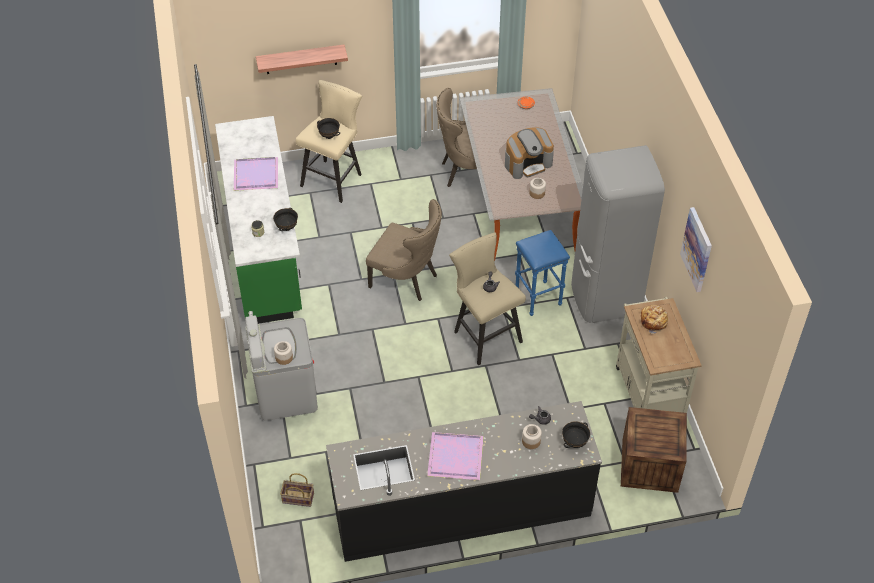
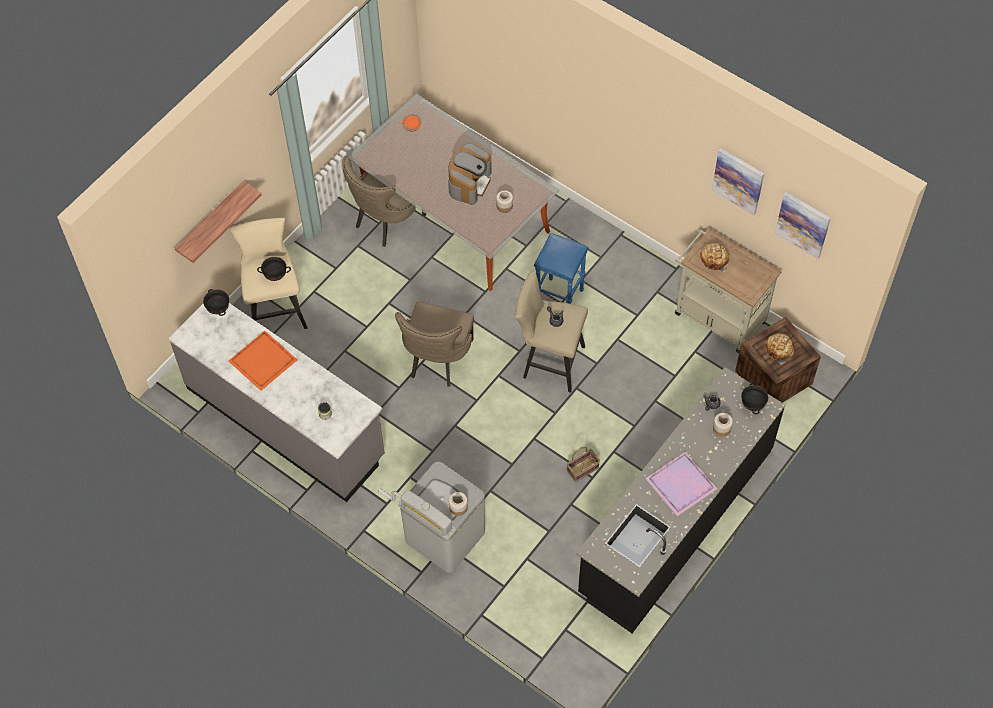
camera: 40 degrees left, 10 degrees up
green counter [215,116,302,324] -> grey counter [169,303,385,502]
purple tray [234,157,278,191] -> orange tray [229,331,297,391]
black bowl [273,208,298,231] -> black bowl moved to [203,289,229,316]
basket [280,473,314,507] -> basket moved to [567,447,600,482]
beige chair [366,199,442,301] -> beige chair turned 120 degrees clockwise [395,302,474,387]
grey fridge [571,145,665,323] -> none
none -> bread [766,334,795,365]
none -> picture [775,192,831,259]

